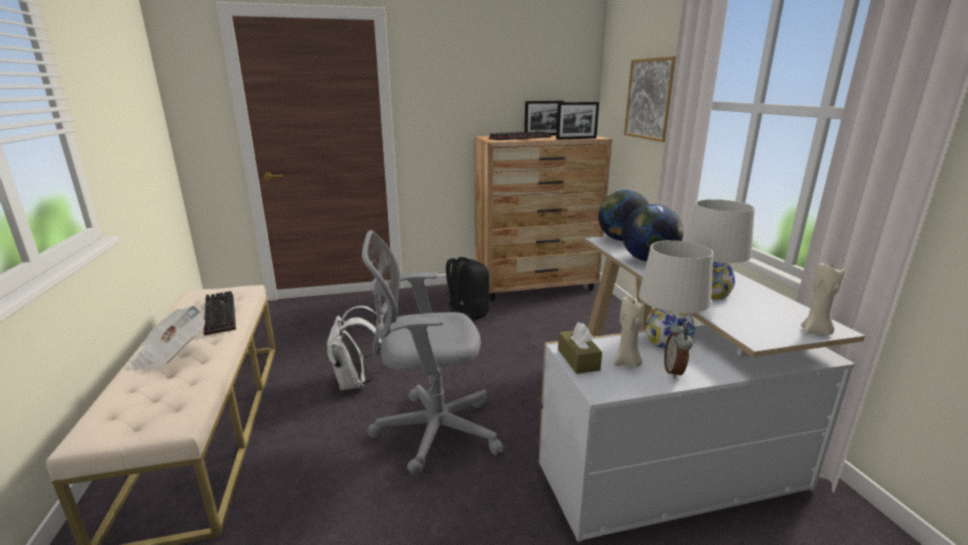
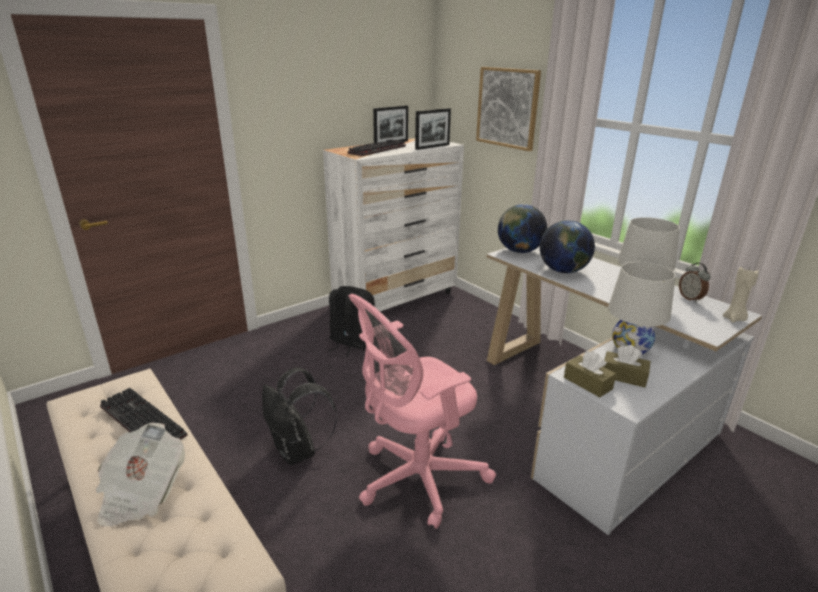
camera: 25 degrees left, 5 degrees up
white backpack [326,306,382,390] -> black backpack [262,367,338,465]
grey office chair [362,230,503,476] -> pink office chair [348,294,496,529]
brown dresser [474,135,612,301] -> white dresser [323,138,464,311]
beige candle [613,296,645,367] -> brown tissue box [603,345,651,388]
alarm clock [664,322,693,379] -> alarm clock moved to [679,263,711,303]

